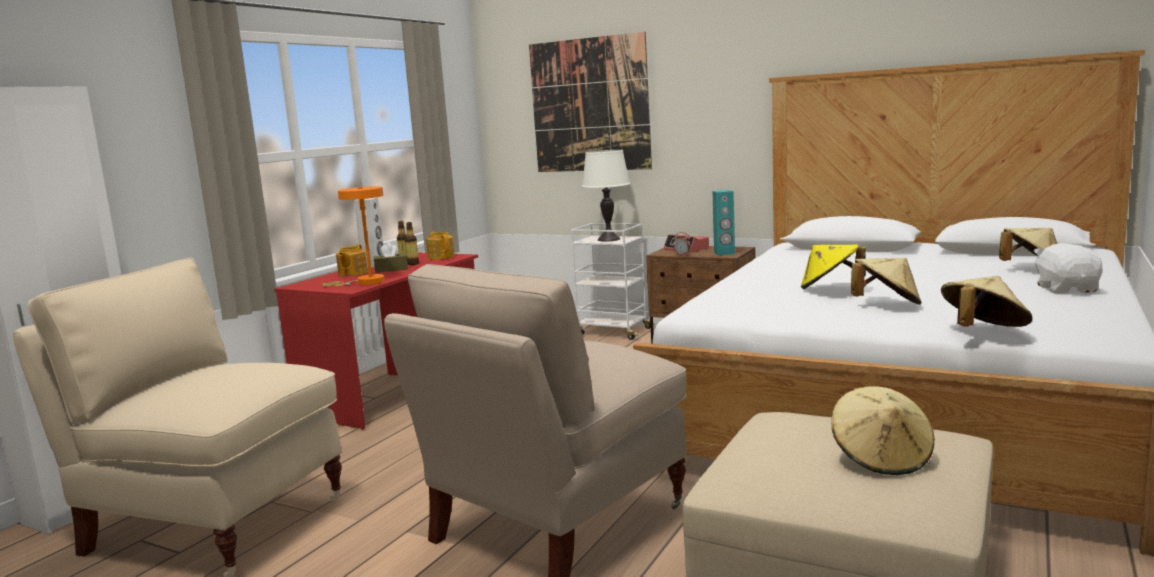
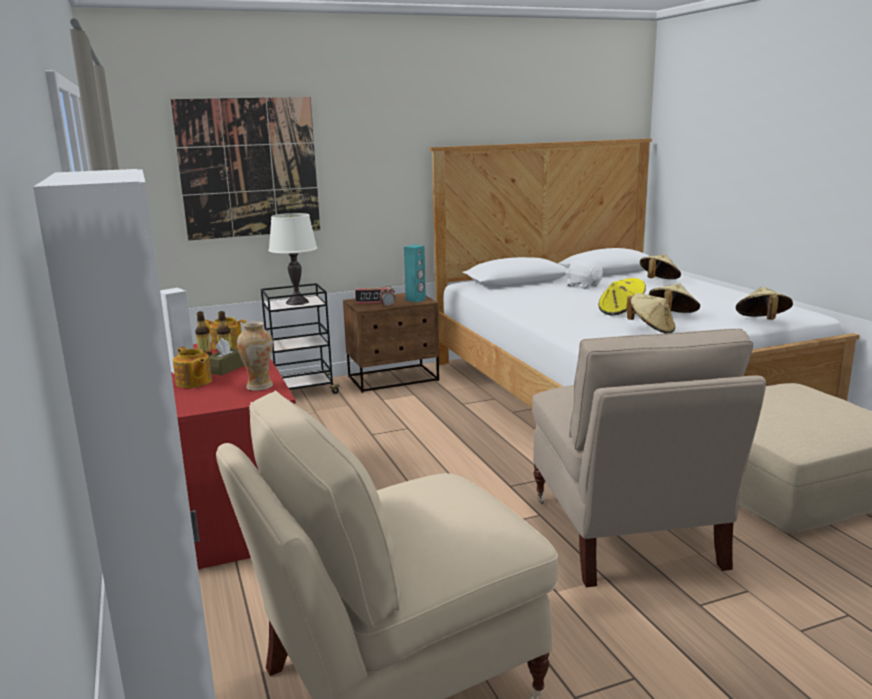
camera: 50 degrees left, 5 degrees up
orange table lamp [322,186,385,286] -> vase [237,321,273,391]
white cart [571,223,655,340] -> black cart [261,283,342,394]
beige hat [832,386,935,475] -> beige hat moved to [626,293,675,334]
white plush toy [1033,243,1103,294] -> white plush toy moved to [565,259,603,289]

